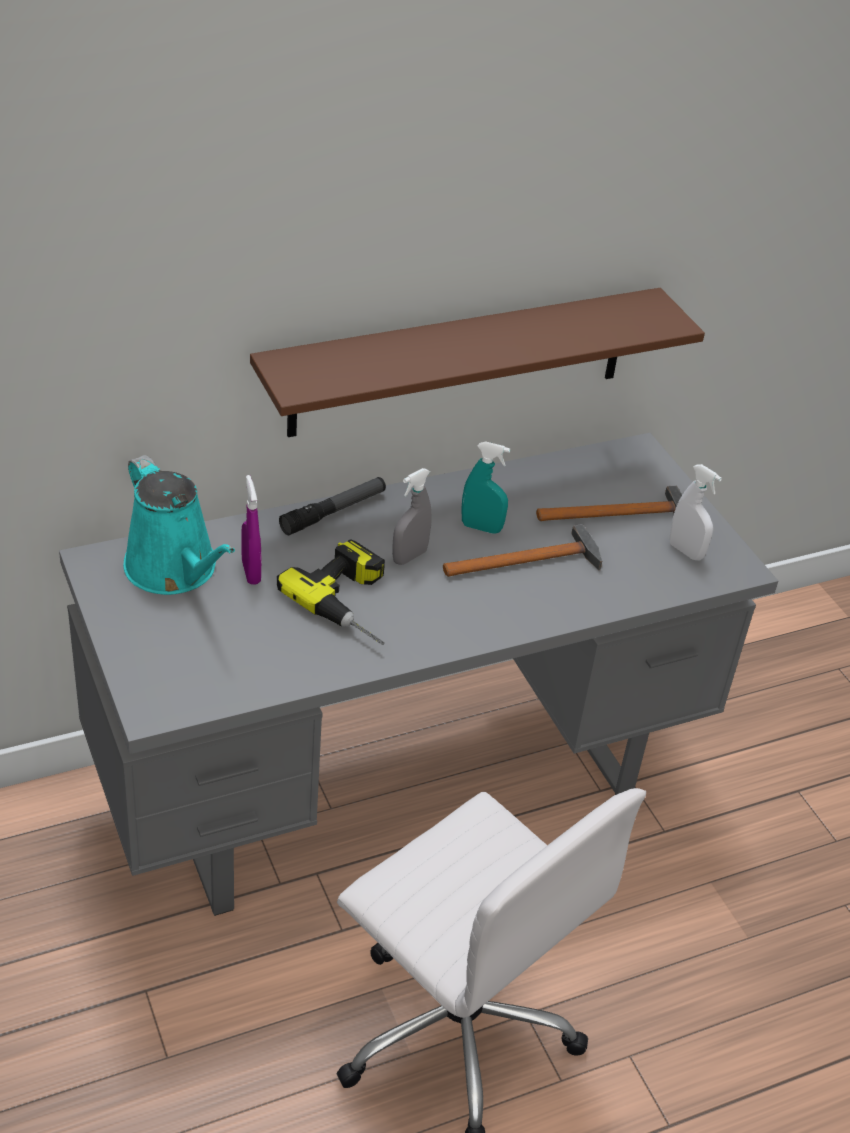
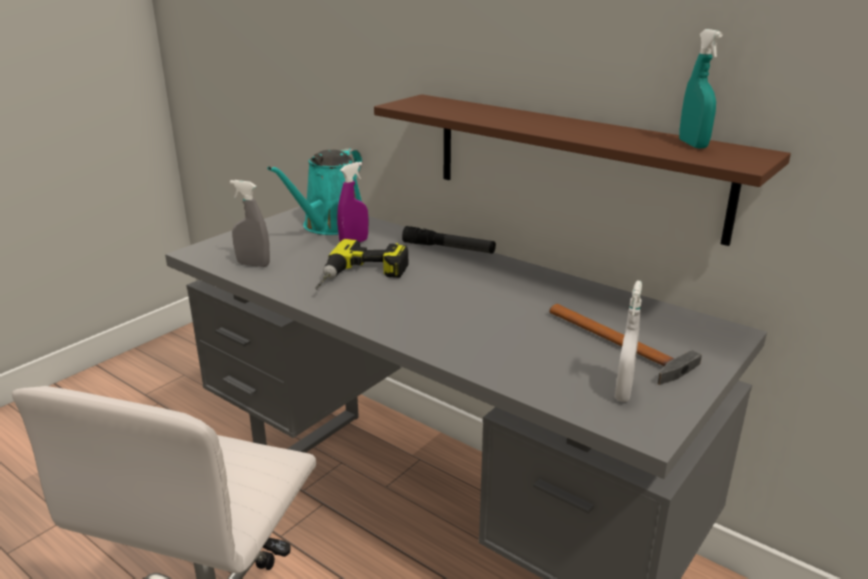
camera: 65 degrees right, 15 degrees down
grey spray bottle [392,468,432,565] -> grey spray bottle moved to [230,180,270,267]
hammer [443,524,602,577] -> none
turquoise spray bottle [461,441,510,534] -> turquoise spray bottle moved to [679,29,723,148]

